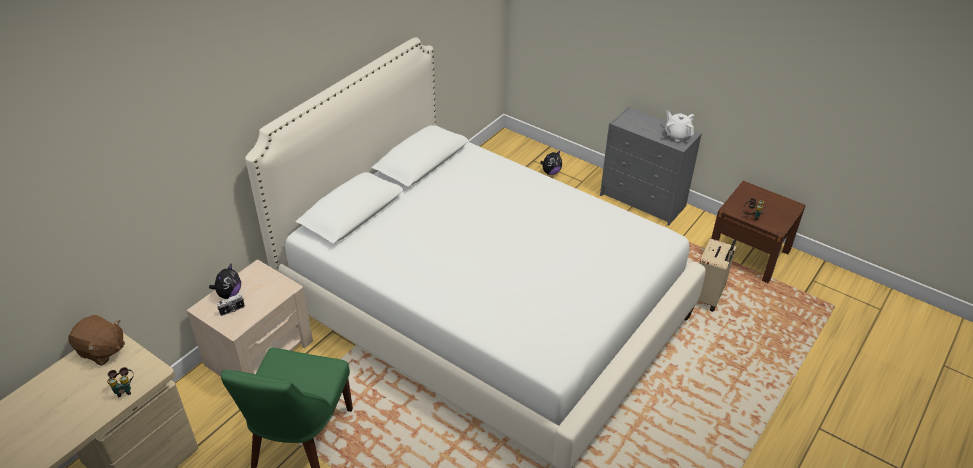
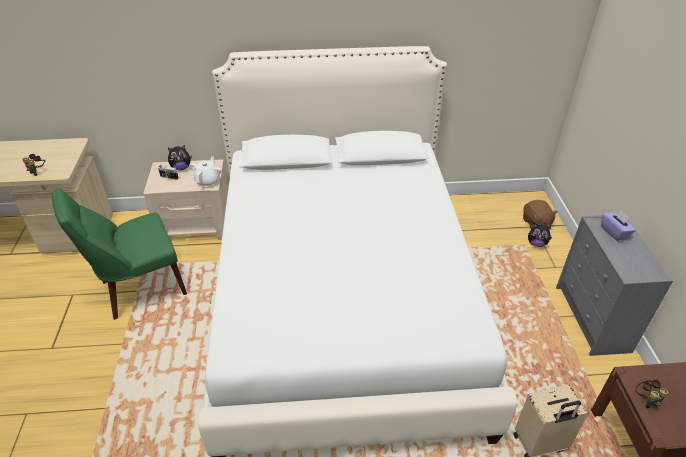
camera: 50 degrees right, 0 degrees up
brown plush toy [68,315,125,366] -> brown plush toy moved to [523,200,558,229]
white teapot [665,111,694,142] -> white teapot moved to [190,156,221,187]
none -> purple tissue box [601,211,636,241]

